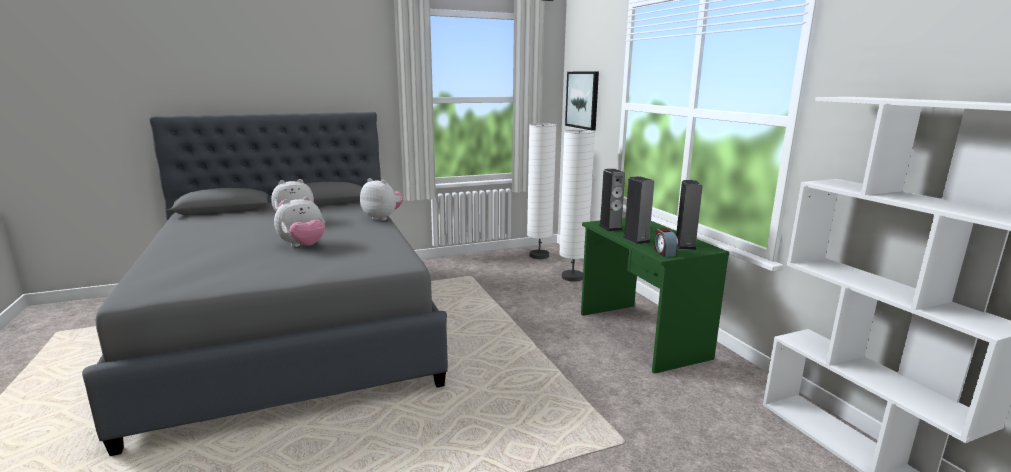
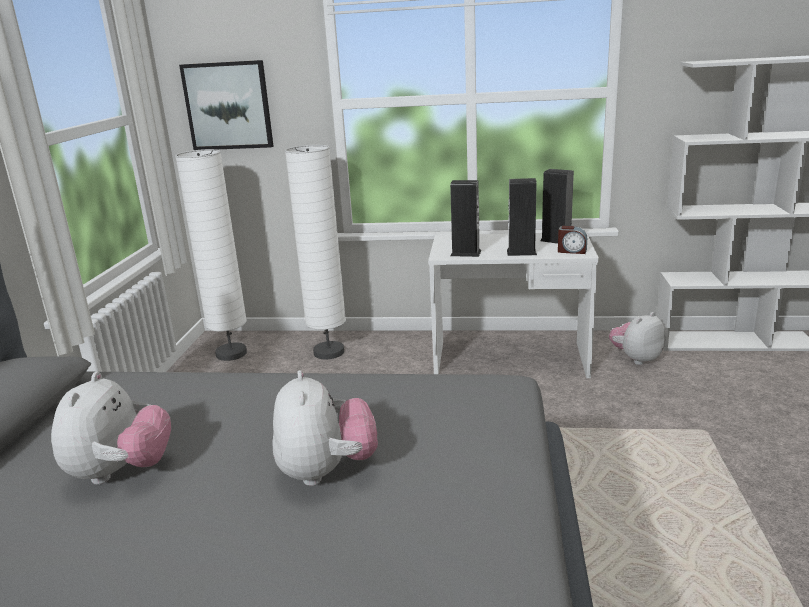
camera: 60 degrees left, 5 degrees up
plush toy [360,178,403,221] -> plush toy moved to [609,312,665,365]
green desk [581,218,729,374] -> white desk [428,232,599,378]

